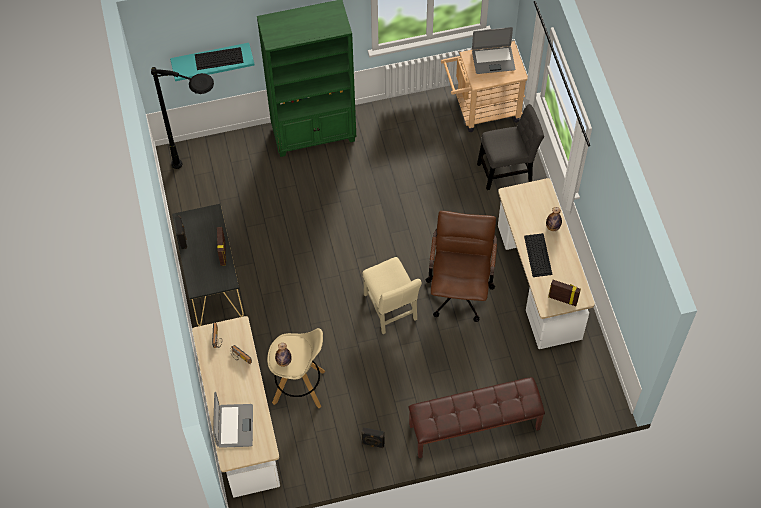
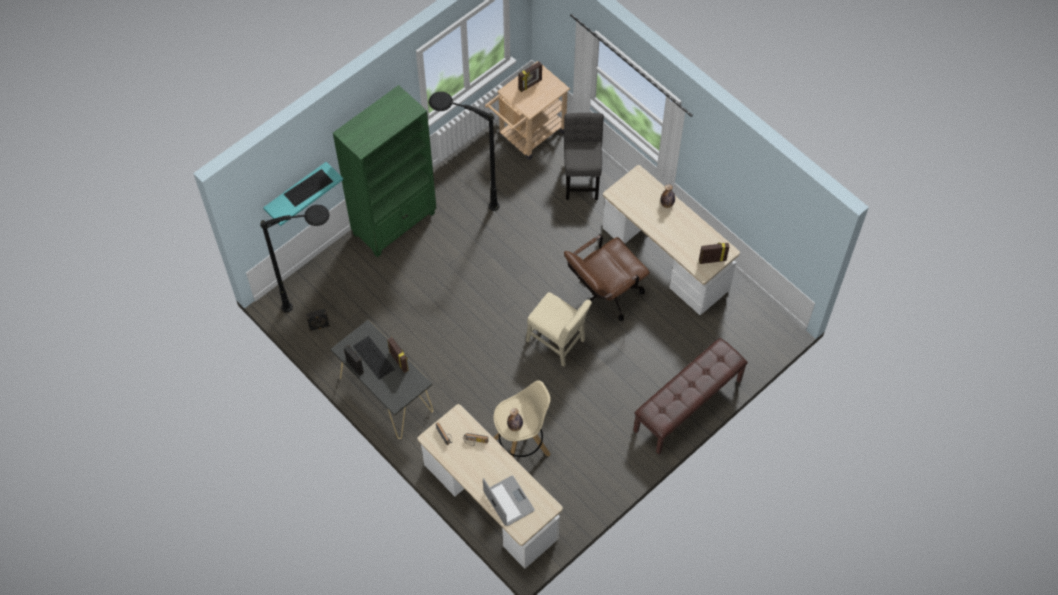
camera: 30 degrees left, 0 degrees up
black speaker [361,427,384,448] -> black speaker moved to [306,309,330,331]
brown office chair [426,211,497,322] -> brown office chair turned 105 degrees counterclockwise [564,235,650,321]
laptop [472,27,515,74] -> picture frame [518,61,542,92]
grey chair [477,104,544,190] -> grey chair turned 45 degrees counterclockwise [564,113,604,200]
keyboard [524,233,553,277] -> keyboard moved to [353,336,395,380]
none -> black floor lamp [429,92,499,211]

